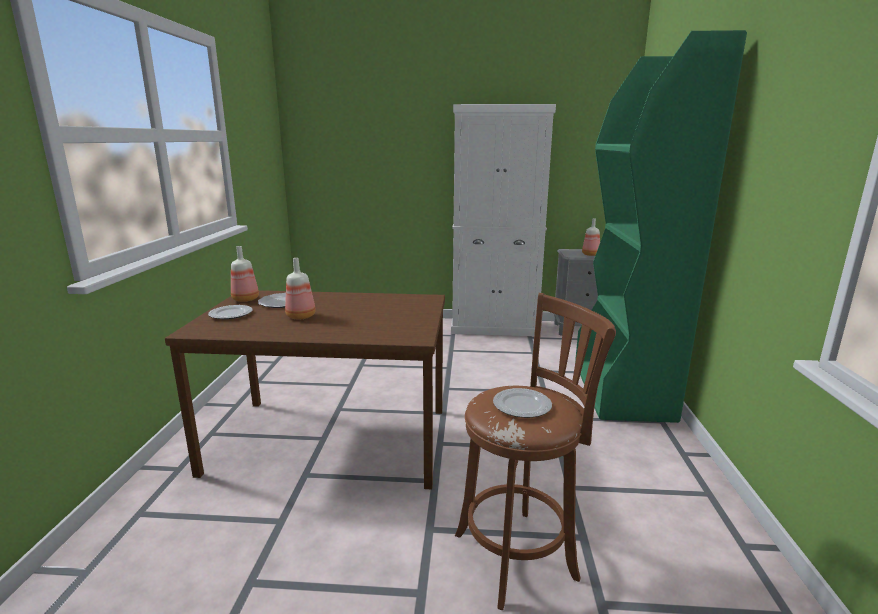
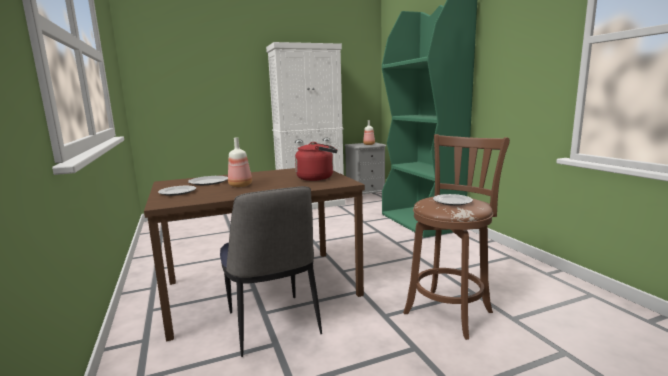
camera: 25 degrees left, 5 degrees down
bottle [231,246,259,302] -> none
none -> chair [220,186,322,357]
none -> red kettle [295,142,337,181]

